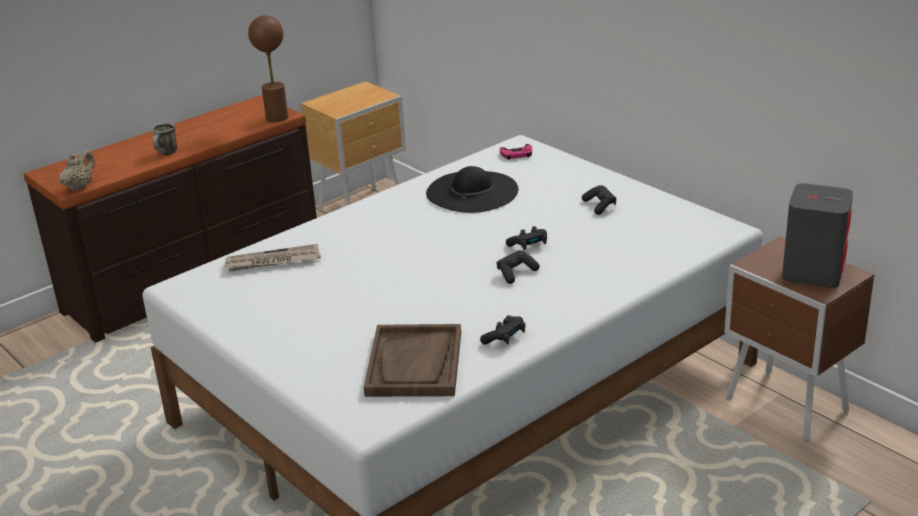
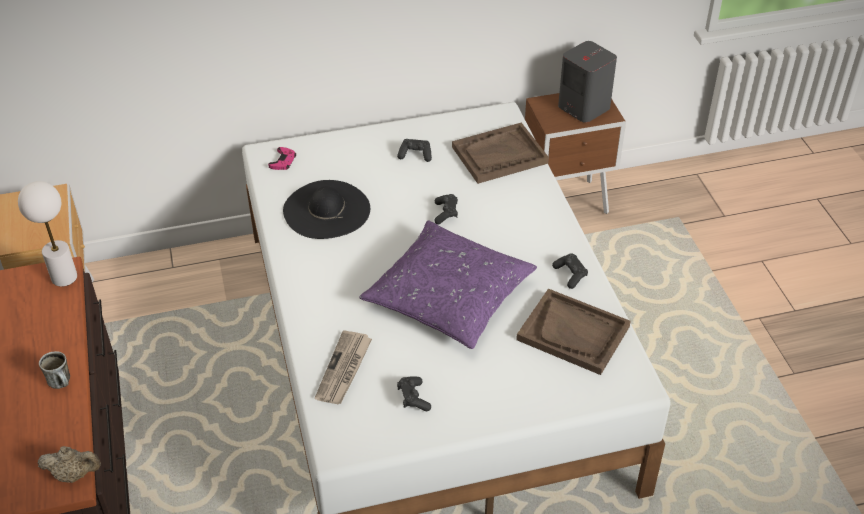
camera: 65 degrees left, 15 degrees up
beige teapot [59,150,95,191] -> beige teapot turned 135 degrees clockwise [37,446,101,483]
brown table lamp [248,15,288,122] -> white table lamp [18,181,77,287]
black game controller [496,250,540,284] -> black game controller moved to [397,376,431,411]
none -> purple pillow [359,220,537,349]
none -> brown tray [452,123,549,184]

